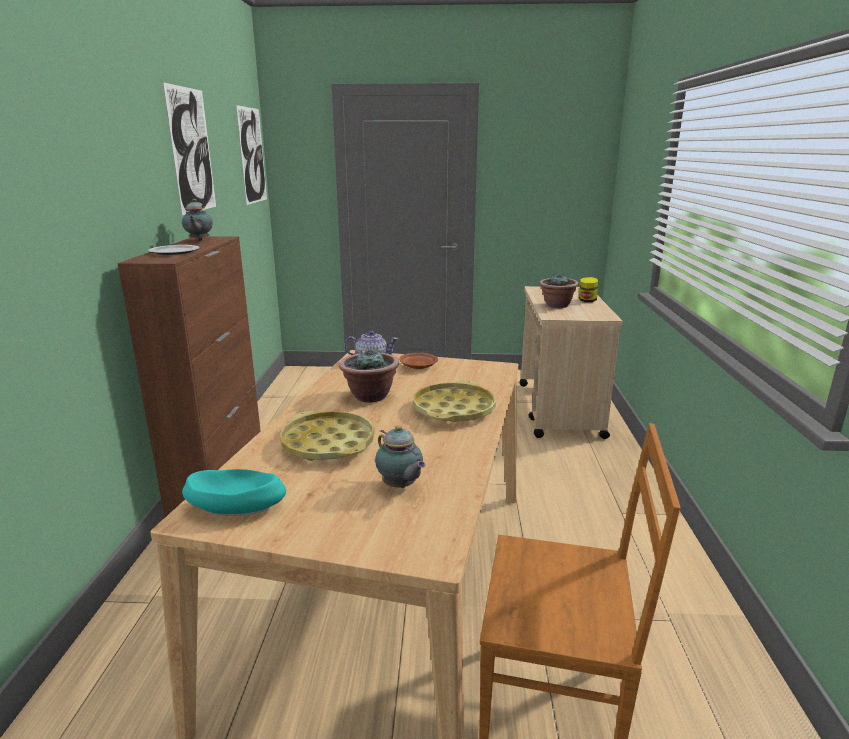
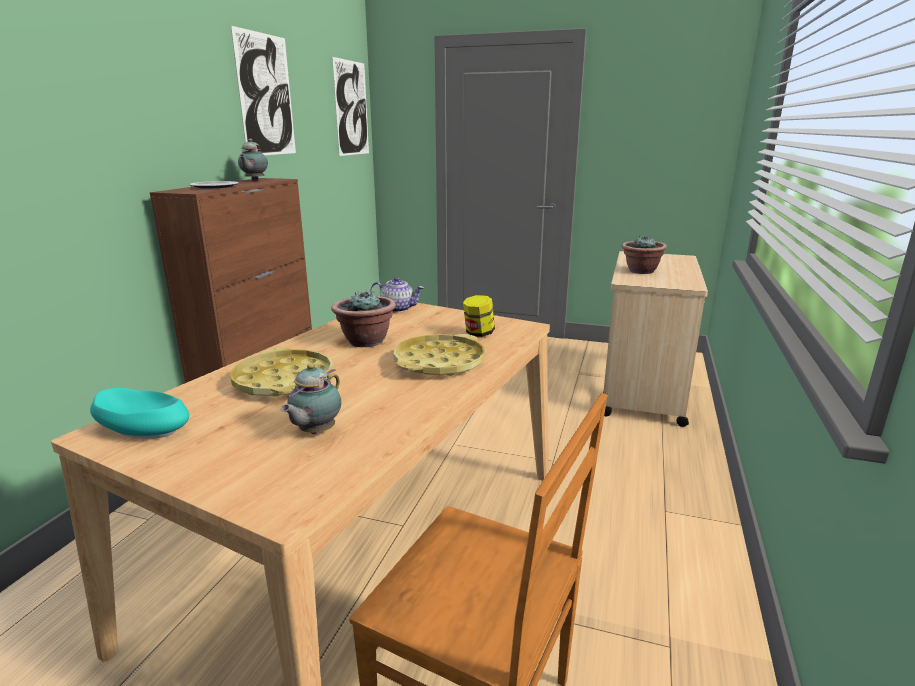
camera: 15 degrees right, 0 degrees up
teapot [375,425,426,488] -> teapot turned 45 degrees clockwise [281,363,341,434]
brown plate [399,352,438,370] -> none
jar [579,277,598,302] -> jar moved to [463,295,495,337]

